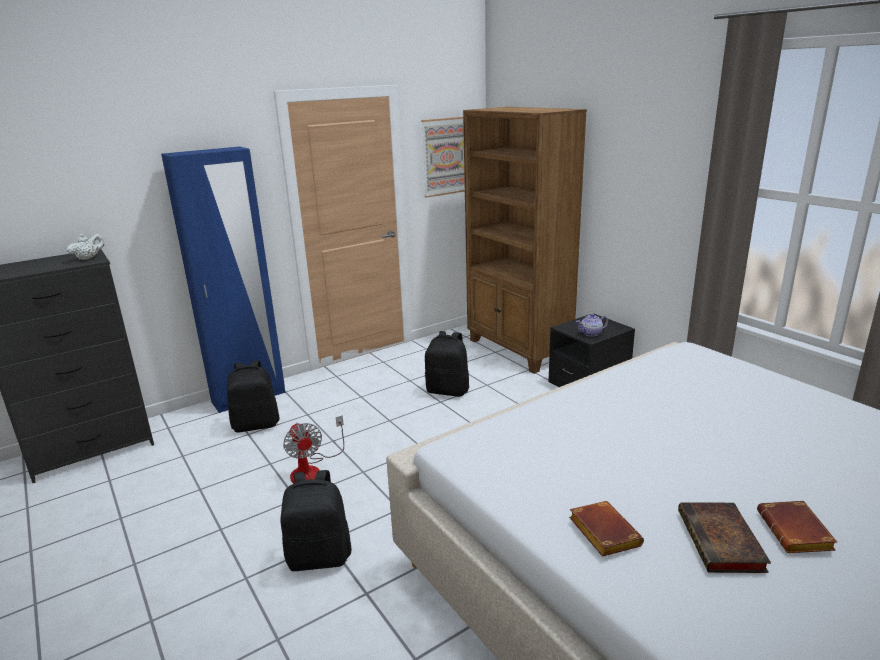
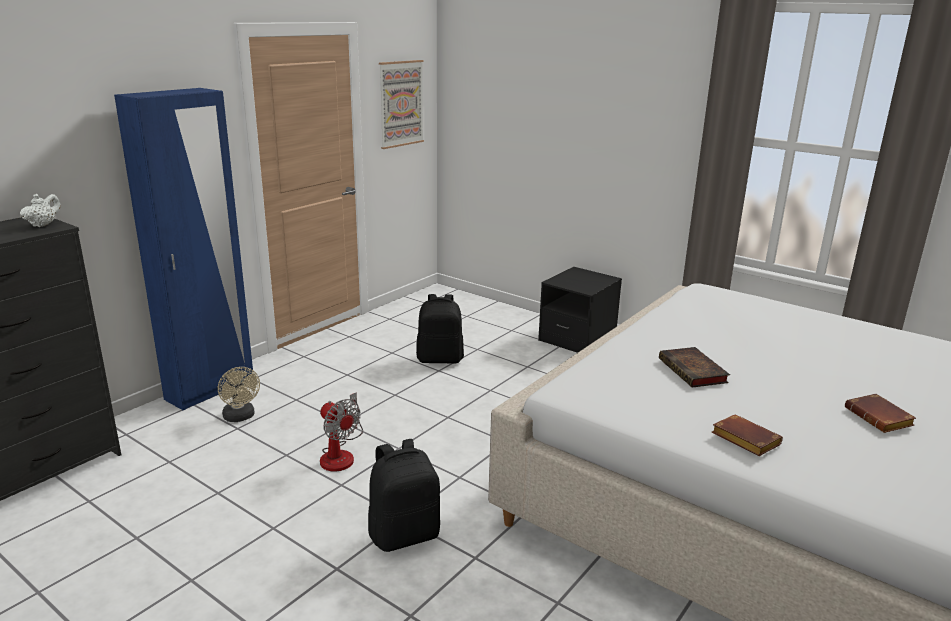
camera: 20 degrees left, 0 degrees up
black backpack [227,360,279,433] -> beige fan [218,367,260,422]
brown bookcase [463,107,587,374] -> none
teapot [576,314,608,337] -> none
book [678,502,771,573] -> book moved to [659,347,730,388]

